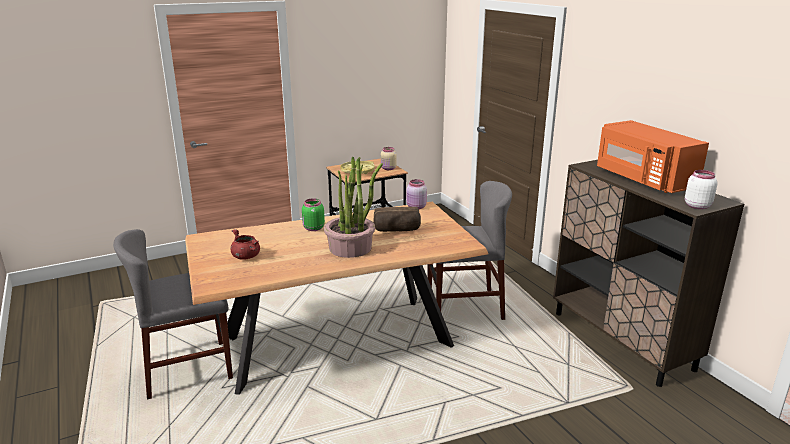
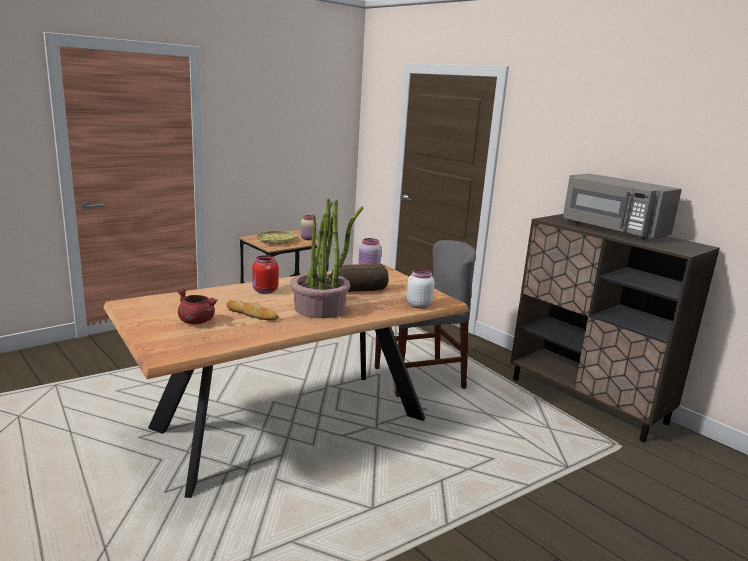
camera: 15 degrees left, 5 degrees down
grey chair [113,229,233,400] -> none
green jar [302,198,325,231] -> red jar [252,255,279,294]
orange microwave [597,120,709,193] -> grey microwave [563,174,682,240]
white jar [685,170,717,209] -> white jar moved to [407,269,435,309]
none -> bread [226,300,279,321]

